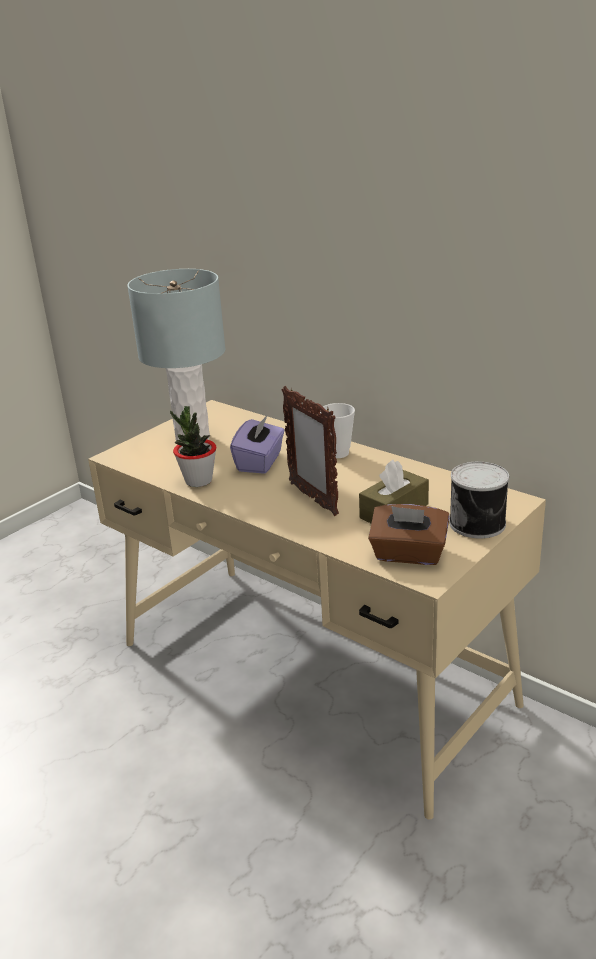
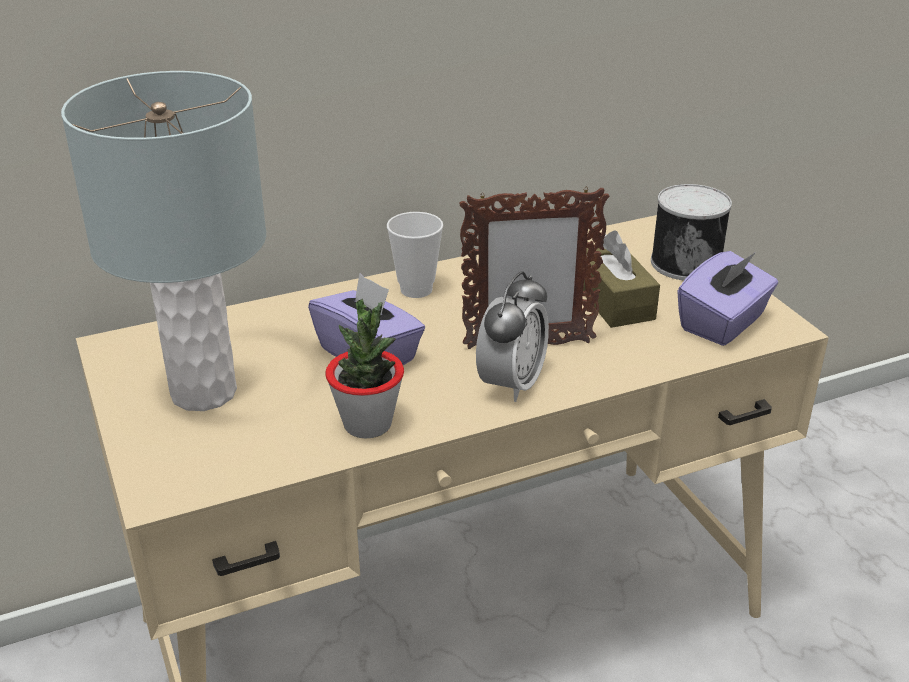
camera: 65 degrees left, 5 degrees up
brown tissue box [368,504,450,565] -> purple tissue box [677,251,778,346]
none -> alarm clock [476,271,549,402]

